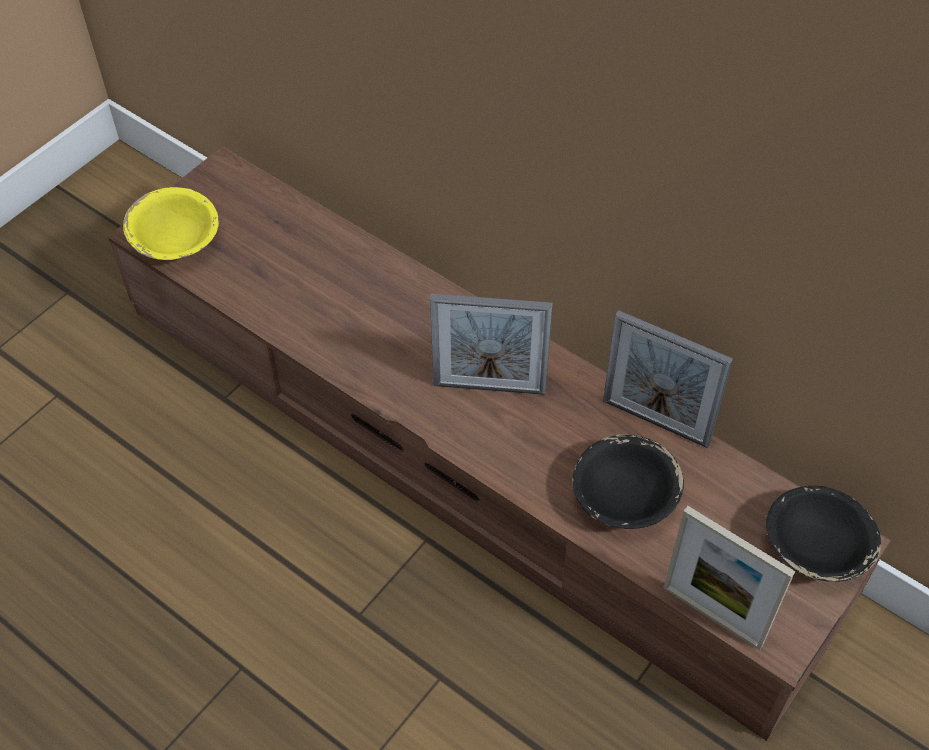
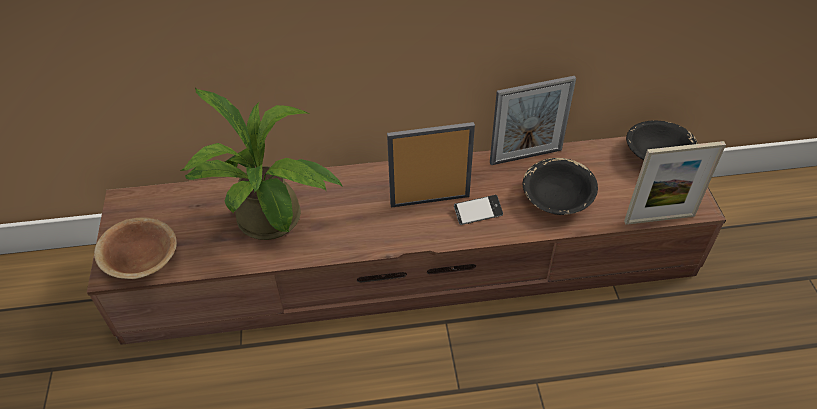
camera: 45 degrees left, 5 degrees down
yellow bowl [123,187,219,260] -> brown bowl [94,217,177,279]
picture frame [430,294,553,395] -> picture frame turned 150 degrees counterclockwise [387,122,475,208]
none -> potted plant [180,87,343,240]
none -> phone [454,195,503,225]

